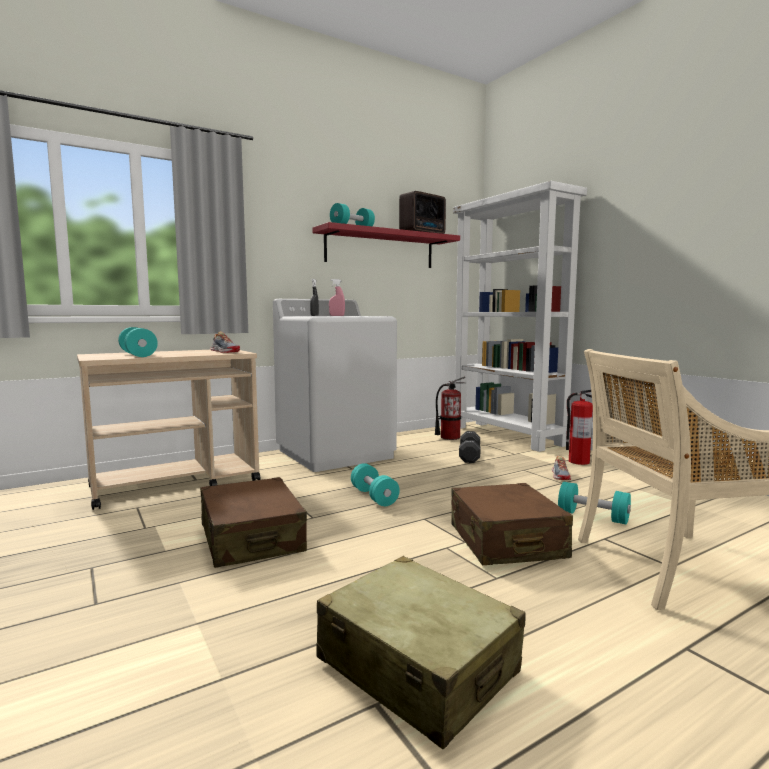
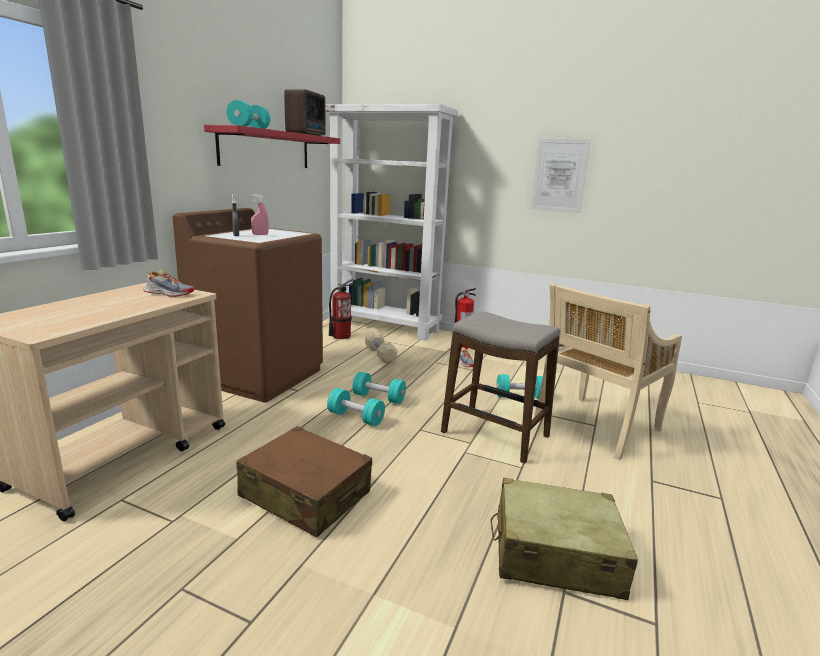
camera: 35 degrees left, 10 degrees up
turquoise dumbbell [118,327,158,357] -> turquoise dumbbell moved to [352,372,406,404]
white washing machine [273,299,397,472] -> brown washing machine [172,208,323,402]
brown suitcase [451,483,573,565] -> stool [441,312,560,464]
black dumbbell [459,431,480,463] -> beige dumbbell [365,331,397,363]
none -> picture [531,138,591,213]

